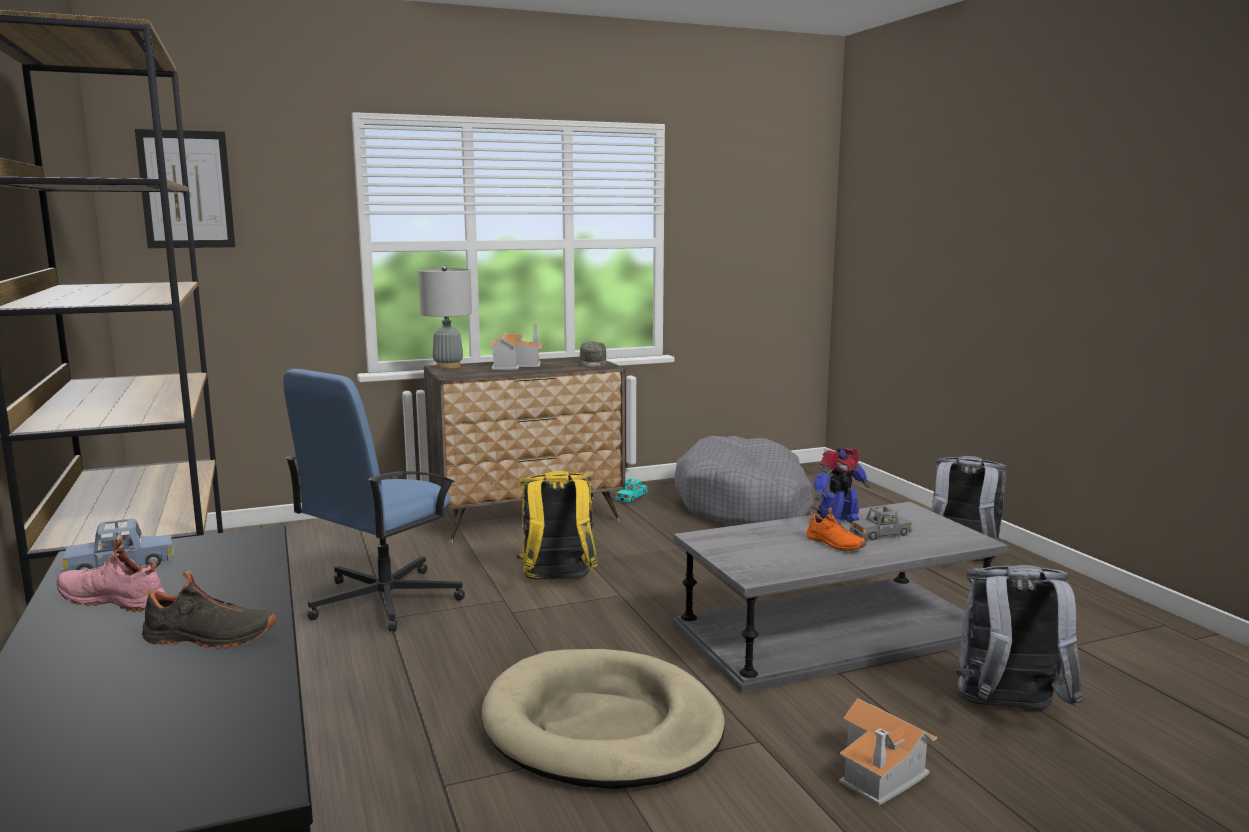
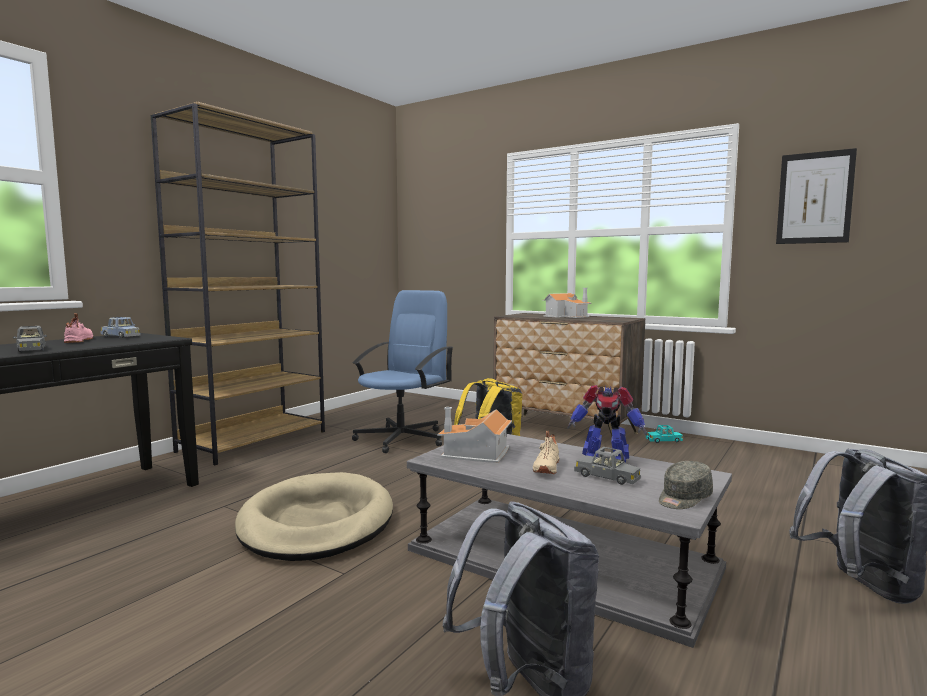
camera: 55 degrees right, 5 degrees down
picture [135,129,235,248] -> picture moved to [776,148,857,244]
black shoe [141,570,276,649] -> grey toy car [13,326,47,352]
blue office chair [283,369,465,632] -> blue office chair turned 120 degrees clockwise [352,290,453,453]
grey table lamp [418,265,472,369] -> none
grey cap [580,342,606,367] -> grey cap moved to [659,461,713,509]
grey dog bed [674,436,814,526] -> none
orange shoe [806,507,867,551] -> beige shoe [533,431,559,474]
toy house [839,698,937,805] -> toy house moved to [437,407,512,463]

